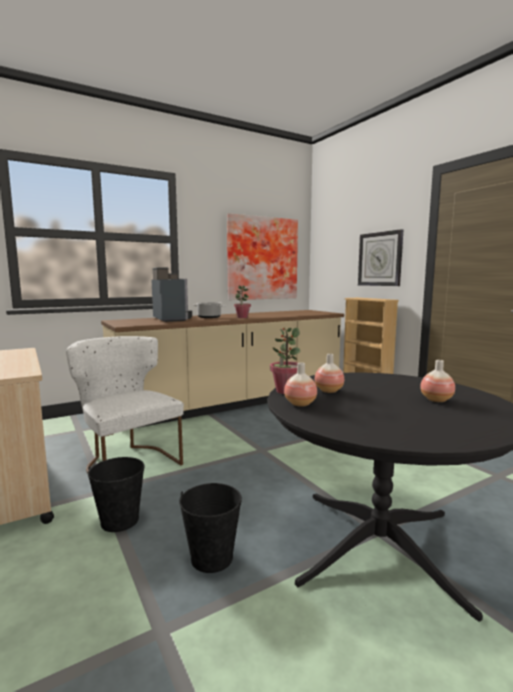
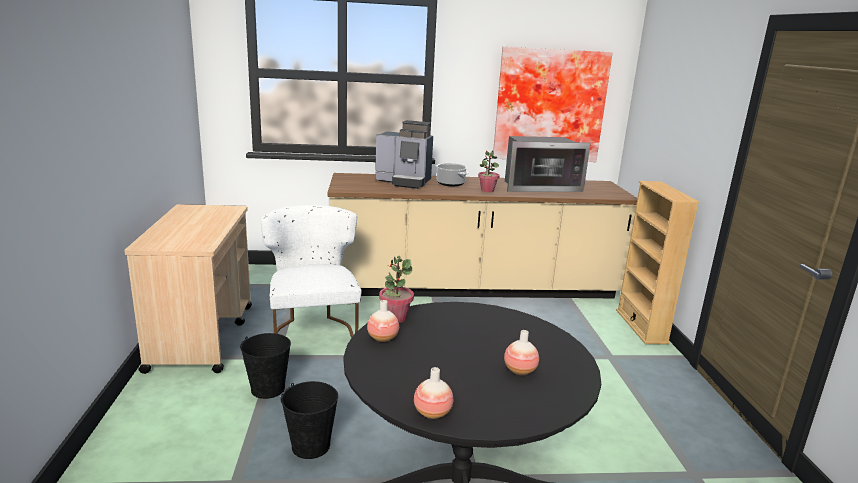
camera: 25 degrees right, 10 degrees up
coffee machine [151,268,192,322] -> coffee machine turned 105 degrees clockwise [375,120,433,189]
vase [315,354,344,393] -> vase moved to [414,367,453,419]
wall clock [358,229,403,286] -> none
none -> microwave [505,136,591,192]

